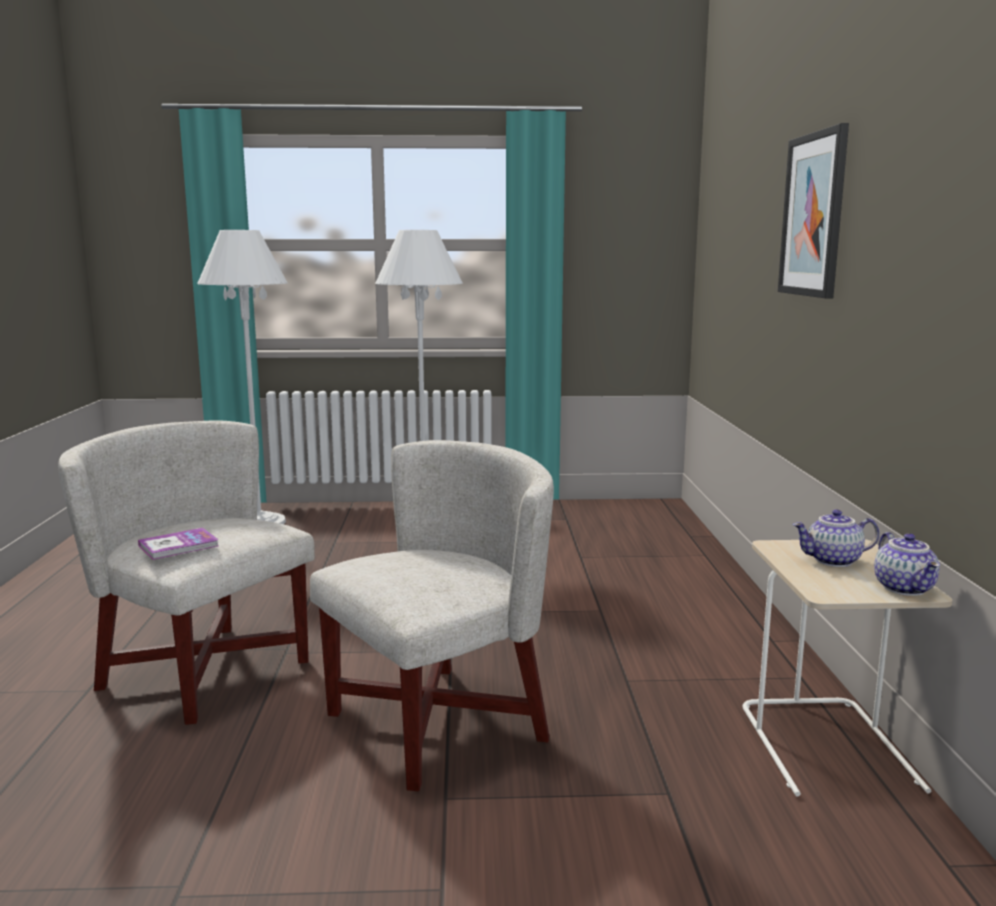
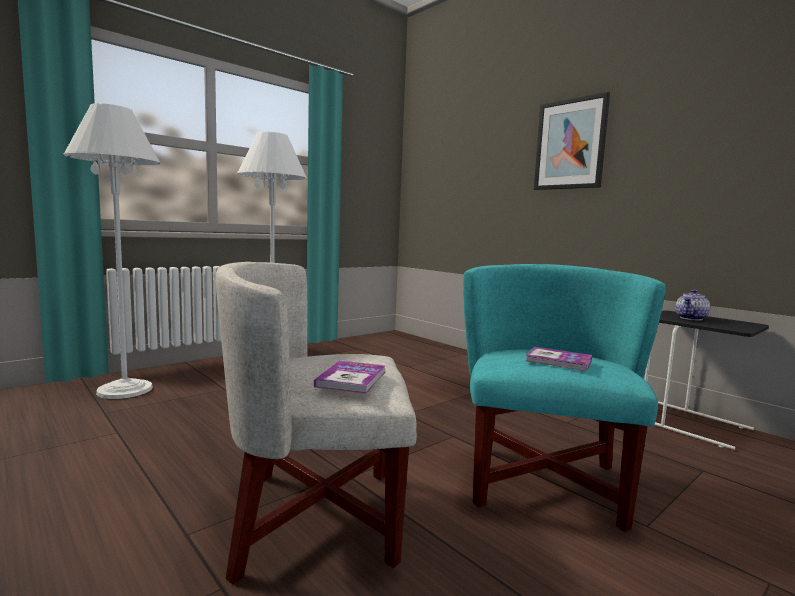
camera: 40 degrees left, 5 degrees down
white armchair [310,440,554,791] -> turquoise armchair [463,264,666,532]
beige side table [742,539,952,797] -> black side table [644,311,769,450]
teapot [874,532,940,596] -> none
none -> book [526,347,592,371]

